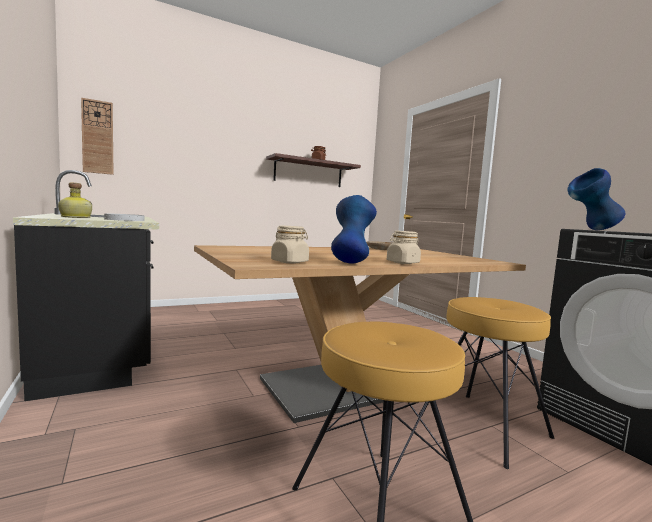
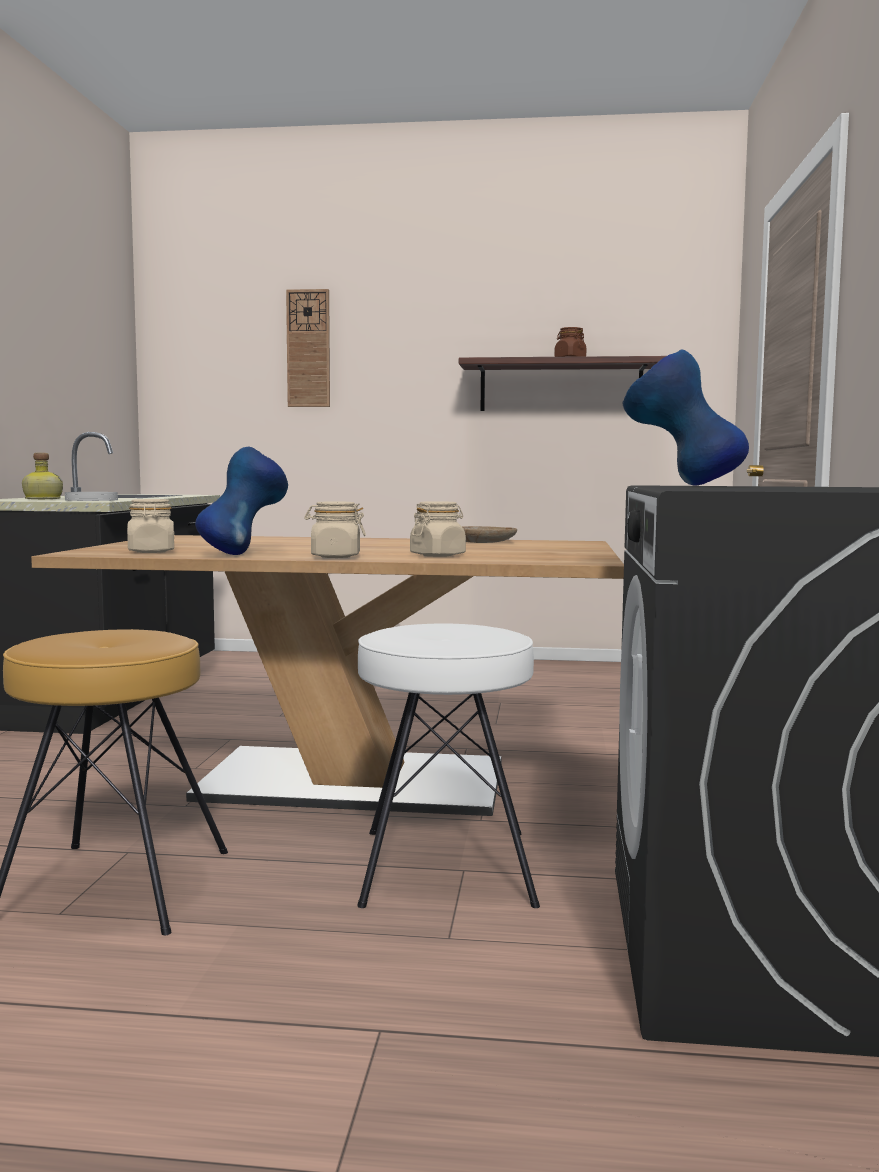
camera: 35 degrees right, 0 degrees up
wall clock [81,98,114,175] -> wall clock moved to [286,289,330,407]
brown stool [418,297,554,469] -> white stool [357,623,540,908]
none -> beige jar [410,501,466,557]

